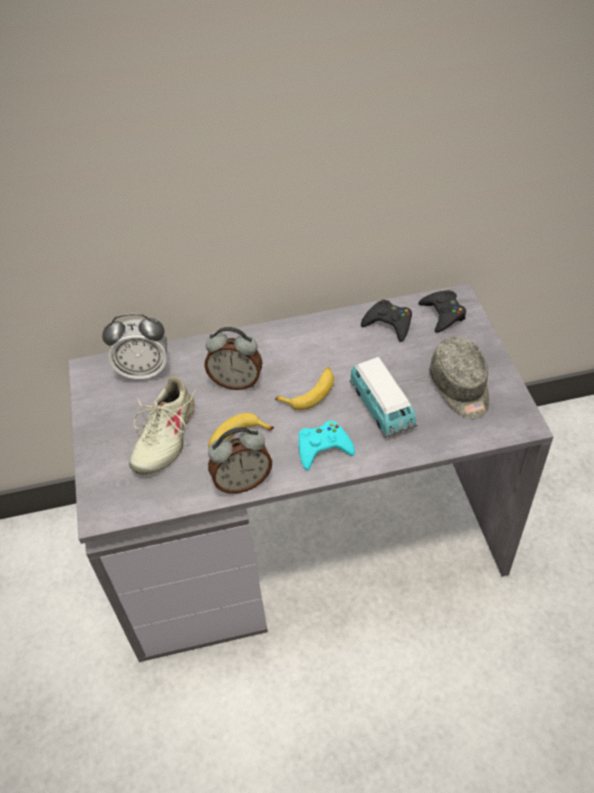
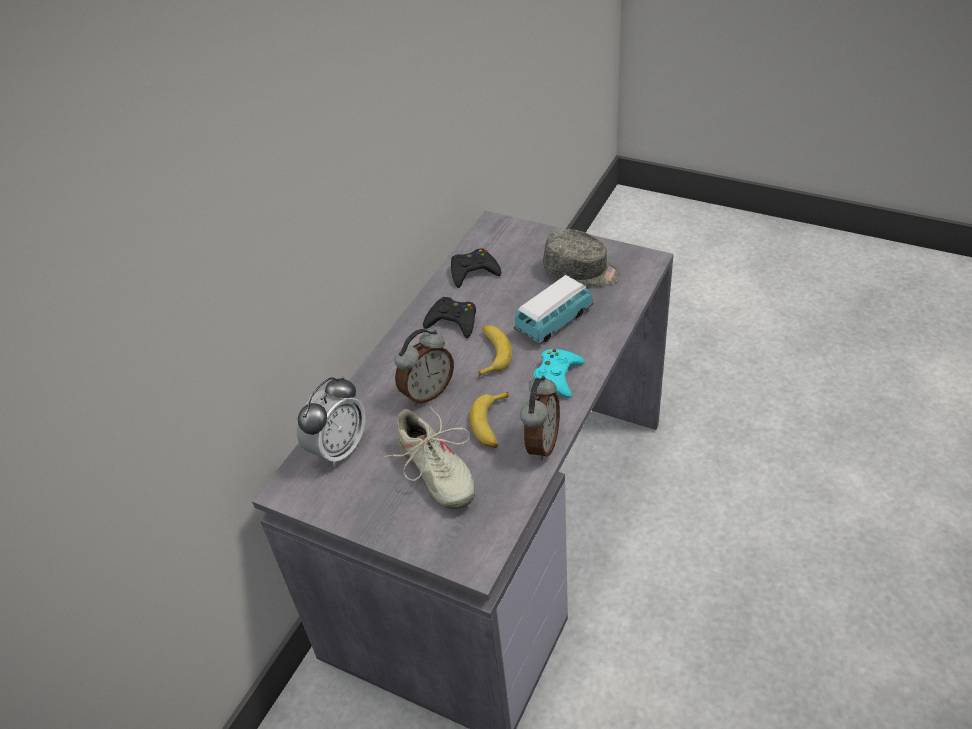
camera: 50 degrees left, 5 degrees down
toy car [350,357,417,438] -> toy car turned 60 degrees counterclockwise [514,275,594,345]
black game controller [419,290,466,333] -> black game controller moved to [423,297,476,338]

